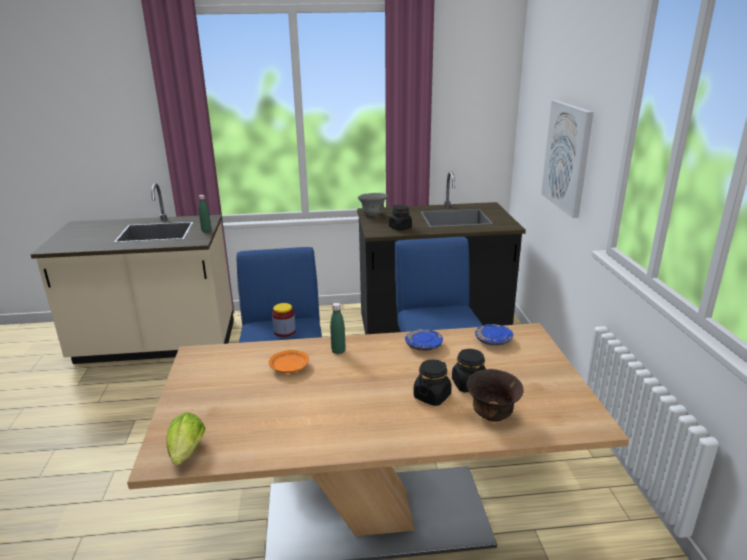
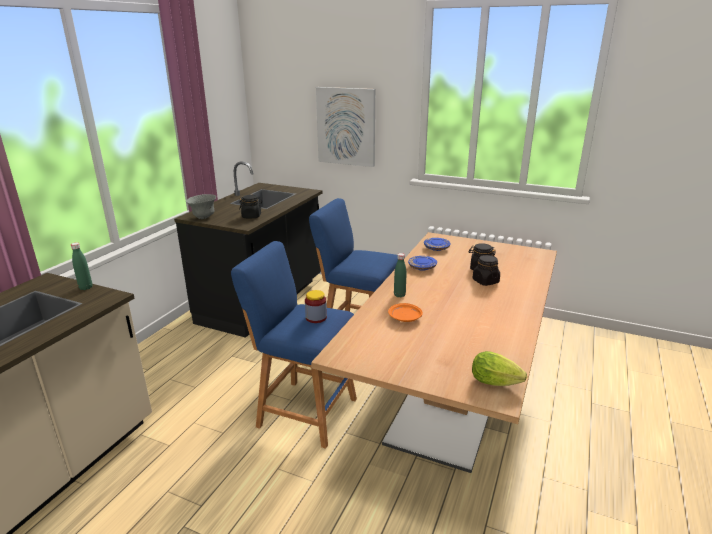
camera: 60 degrees left, 0 degrees up
brown bowl [467,369,523,421] -> none

